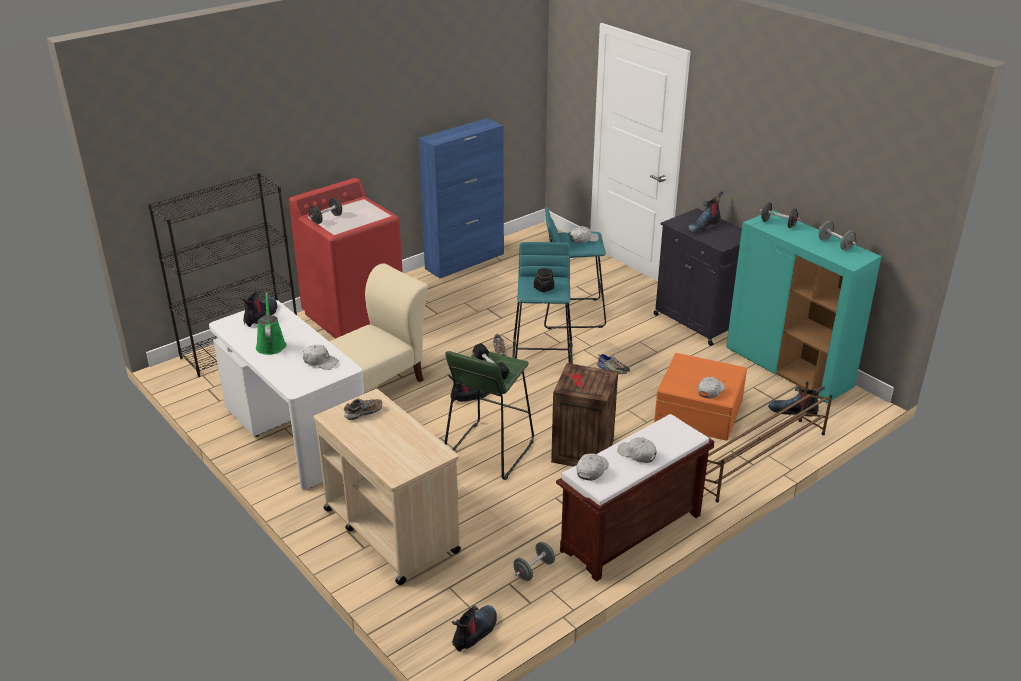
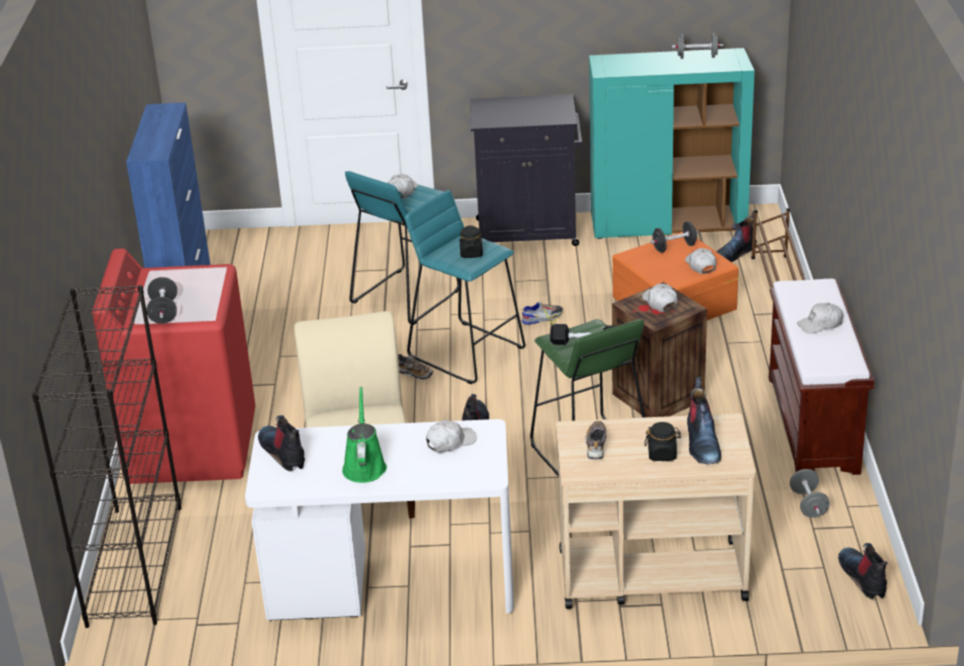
camera: 50 degrees left, 0 degrees up
green watering can [256,292,286,355] -> green watering can turned 60 degrees clockwise [342,387,387,483]
white cap [576,454,609,481] -> white cap moved to [642,284,678,312]
boot [687,191,723,232] -> boot moved to [687,377,721,464]
black dumbbell [759,202,801,228] -> black dumbbell moved to [650,221,699,253]
none -> black jar [645,422,681,461]

